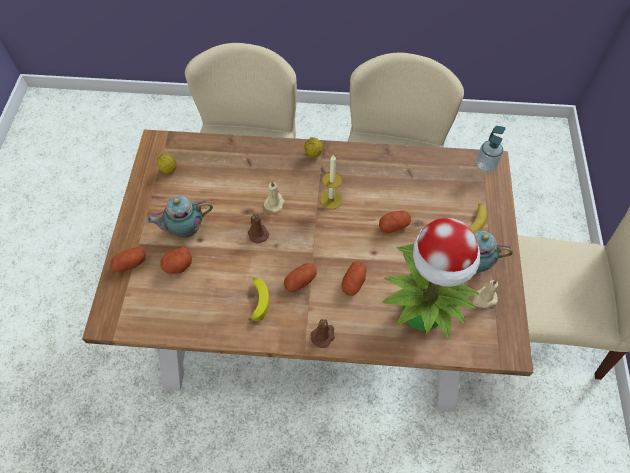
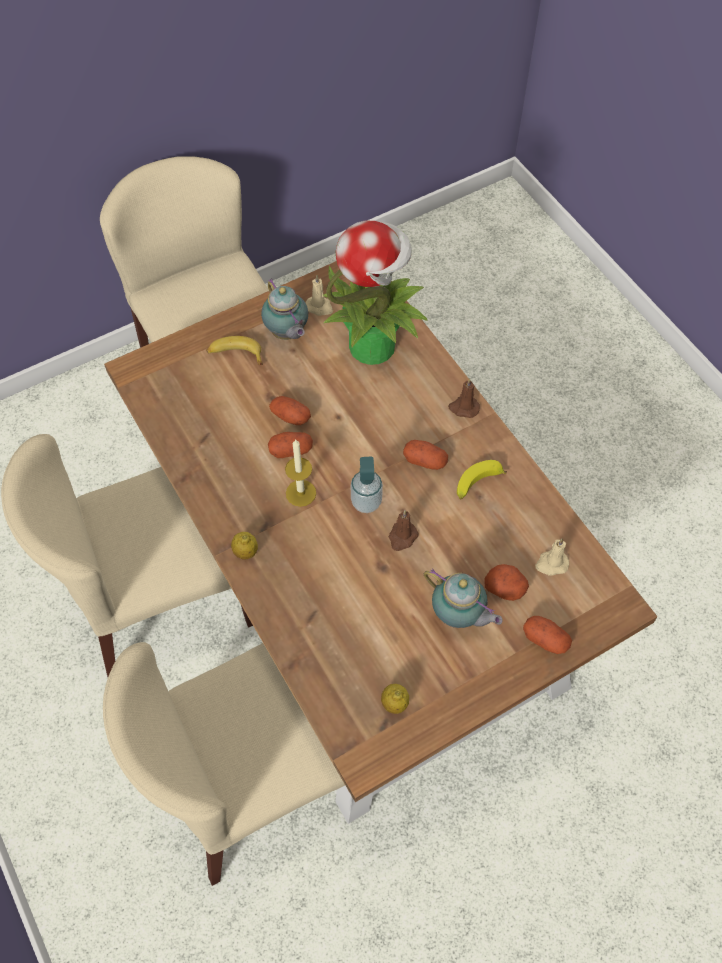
camera: 125 degrees left, 0 degrees up
beige candle [264,181,285,212] -> beige candle moved to [535,538,569,576]
potato [341,261,367,296] -> potato moved to [268,432,313,458]
soap dispenser [476,126,505,172] -> soap dispenser moved to [351,457,383,513]

